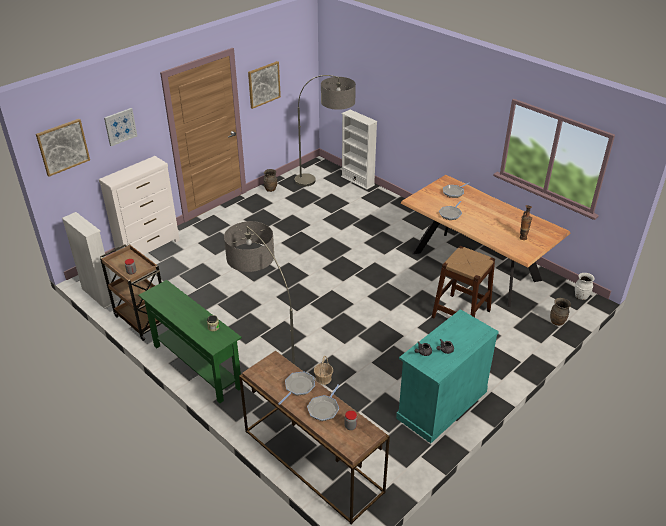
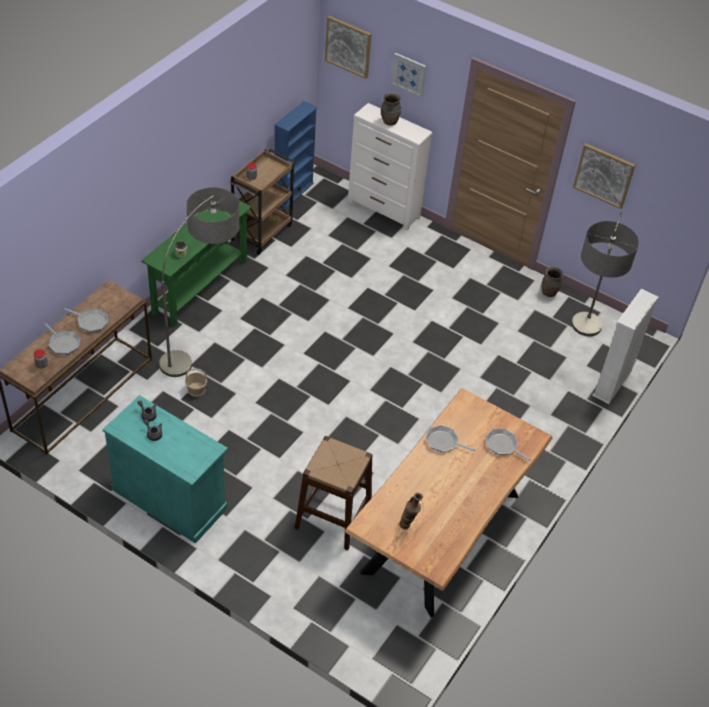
camera: 75 degrees right, 10 degrees up
white bookcase [62,212,118,309] -> blue bookcase [274,101,318,208]
frying pan [307,384,339,421] -> frying pan turned 150 degrees counterclockwise [44,323,81,354]
brown vase [550,298,571,326] -> brown vase moved to [381,93,401,126]
white vase [575,273,594,300] -> none

